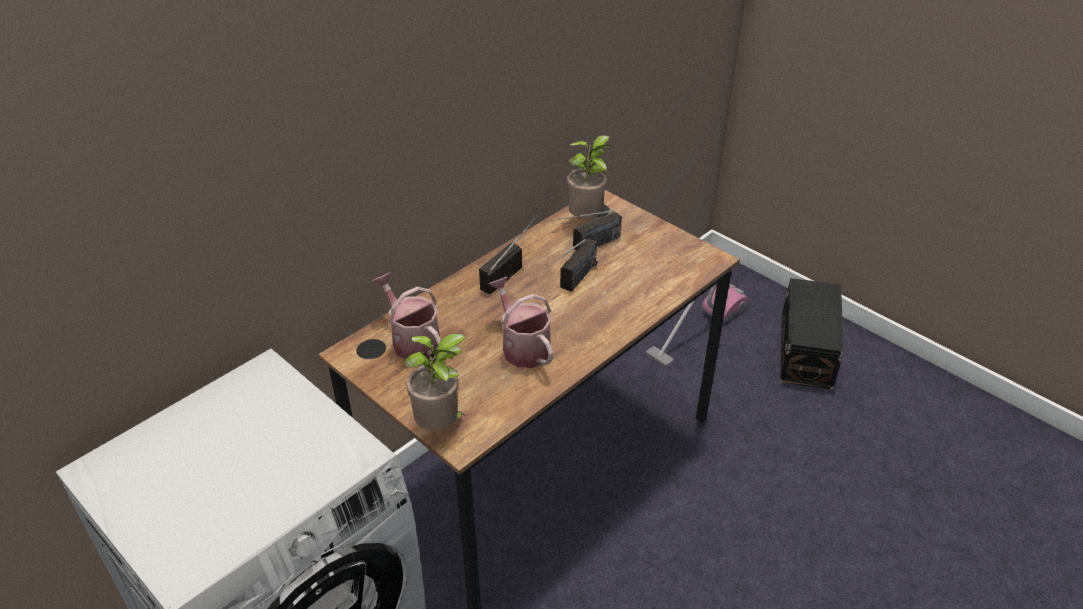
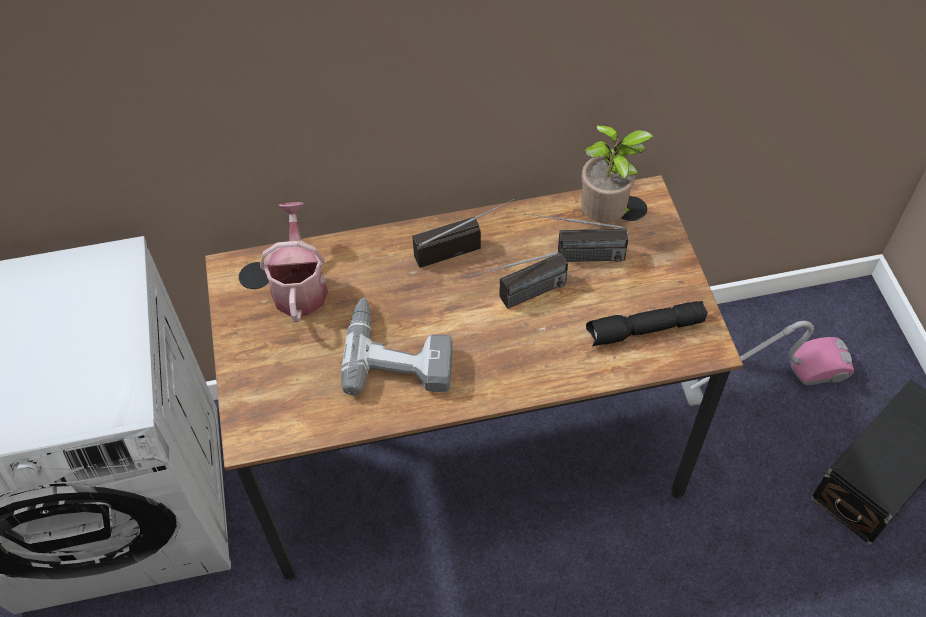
camera: 35 degrees right, 15 degrees up
potted plant [404,333,467,431] -> none
watering can [489,277,553,368] -> power drill [341,298,453,395]
none -> black flashlight [586,301,708,346]

